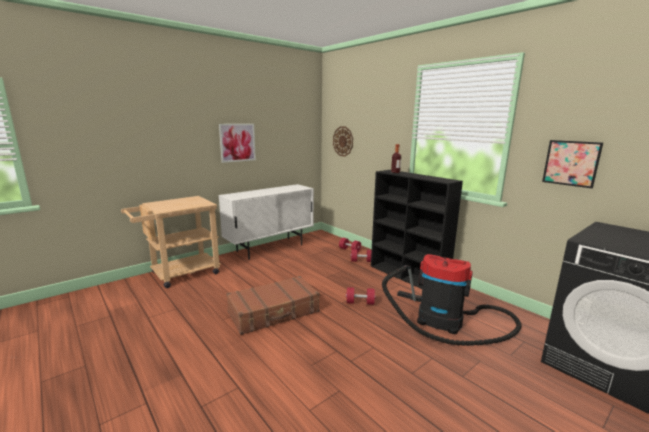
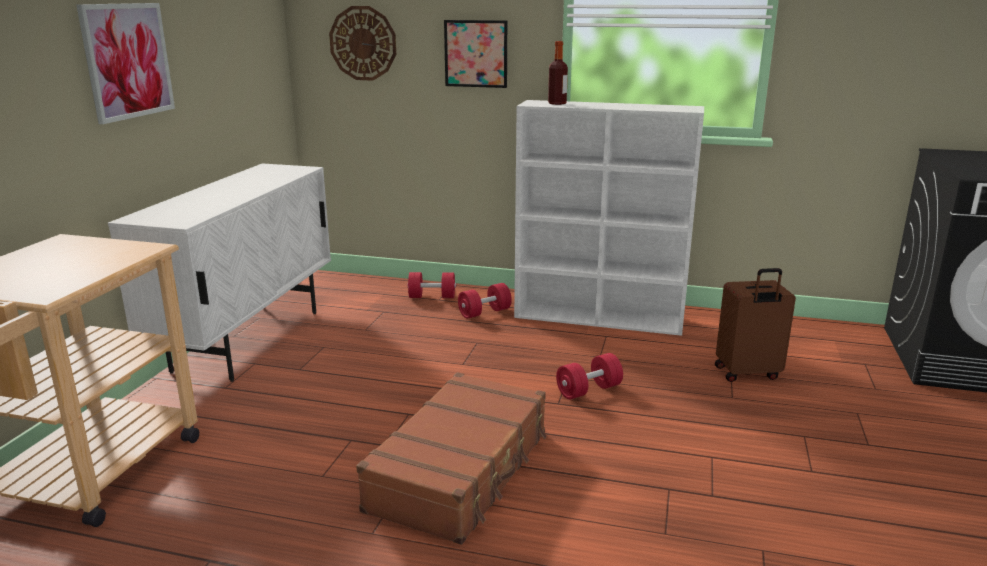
camera: 35 degrees left, 5 degrees up
black bookcase [371,170,463,289] -> white bookcase [514,100,704,336]
vacuum cleaner [382,254,521,346] -> brown suitcase [715,268,796,382]
picture [542,140,603,188] -> picture moved to [444,20,507,88]

